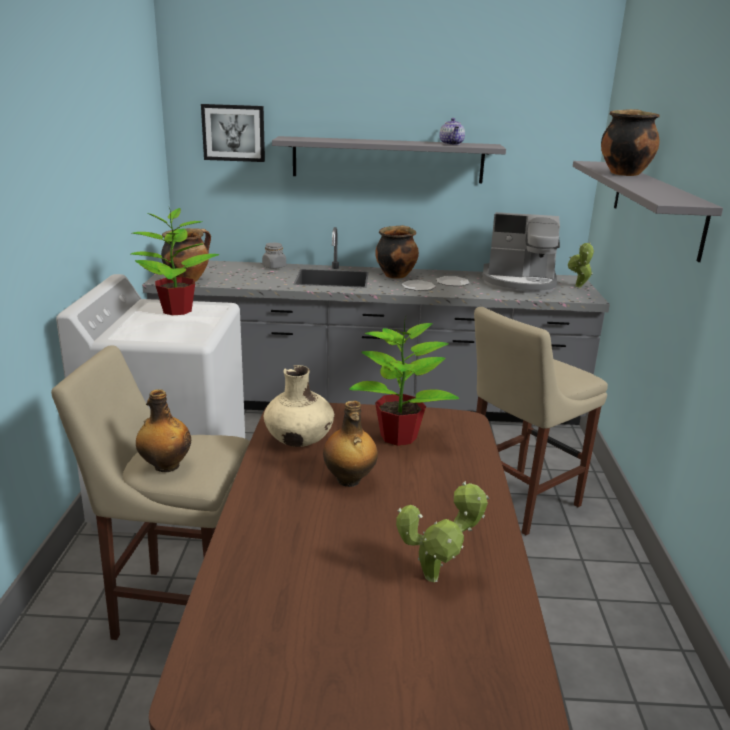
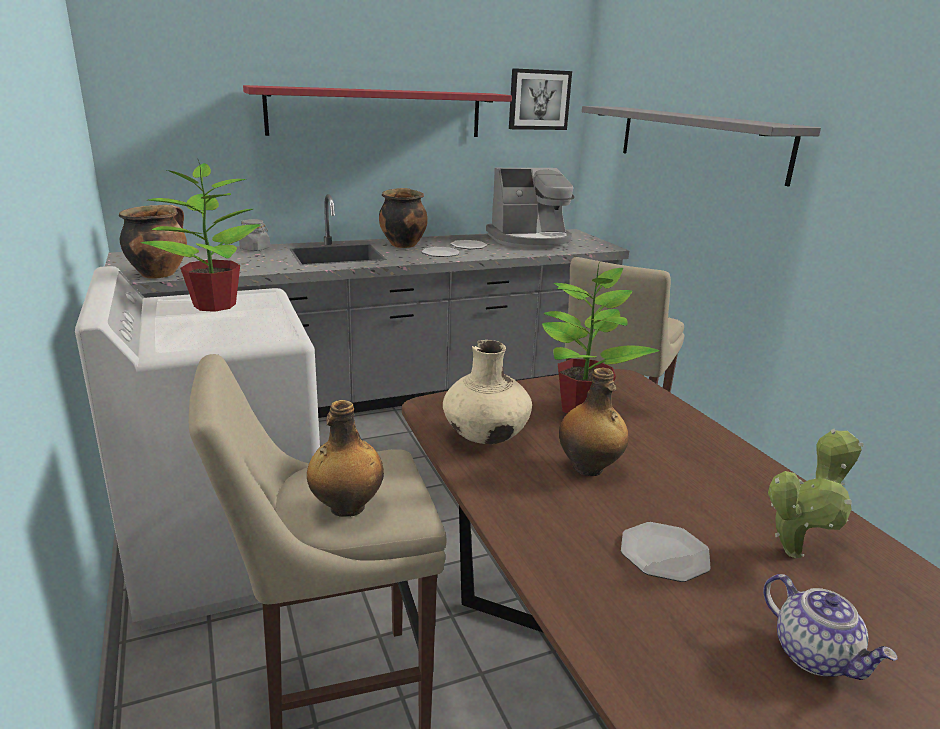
camera: 25 degrees left, 0 degrees up
picture [201,104,265,162] -> picture moved to [509,68,572,130]
grey shelf [272,136,506,183] -> red shelf [243,85,512,137]
teapot [439,118,465,145] -> teapot moved to [763,574,898,680]
potted plant [568,242,594,287] -> none
cooking pot [601,109,659,176] -> none
none -> plate [621,522,711,582]

